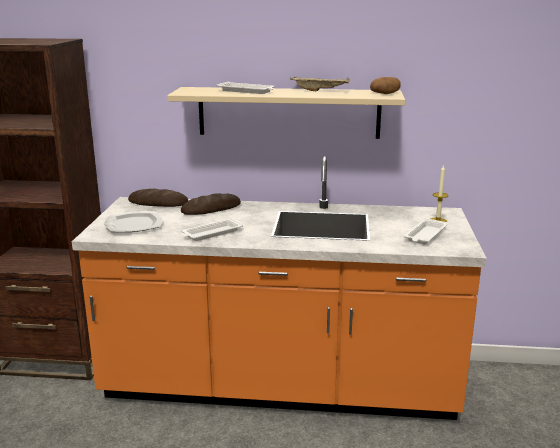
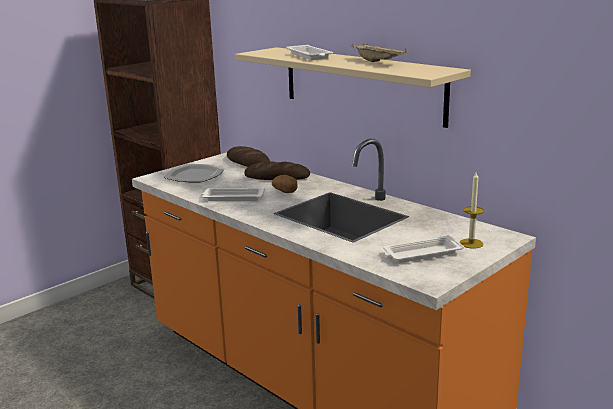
camera: 40 degrees right, 0 degrees up
potato [370,77,401,94] -> potato moved to [272,175,297,193]

